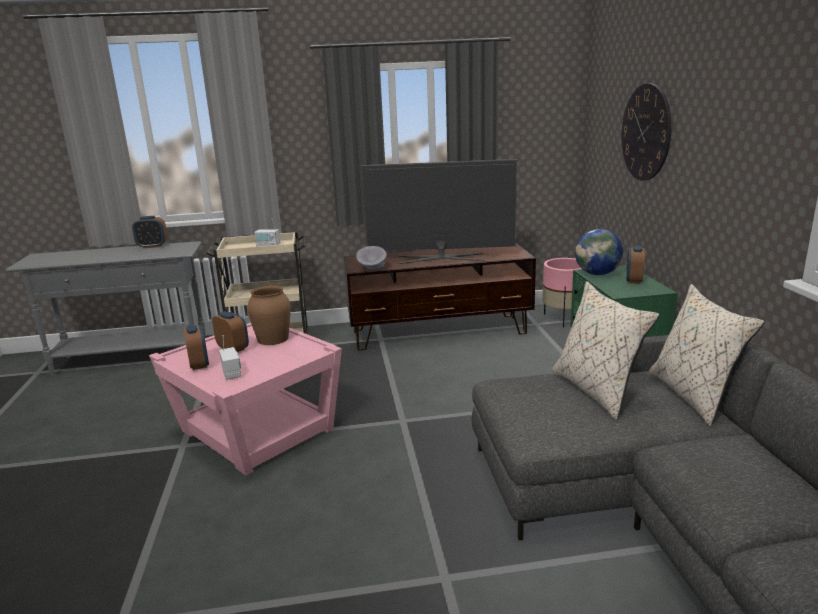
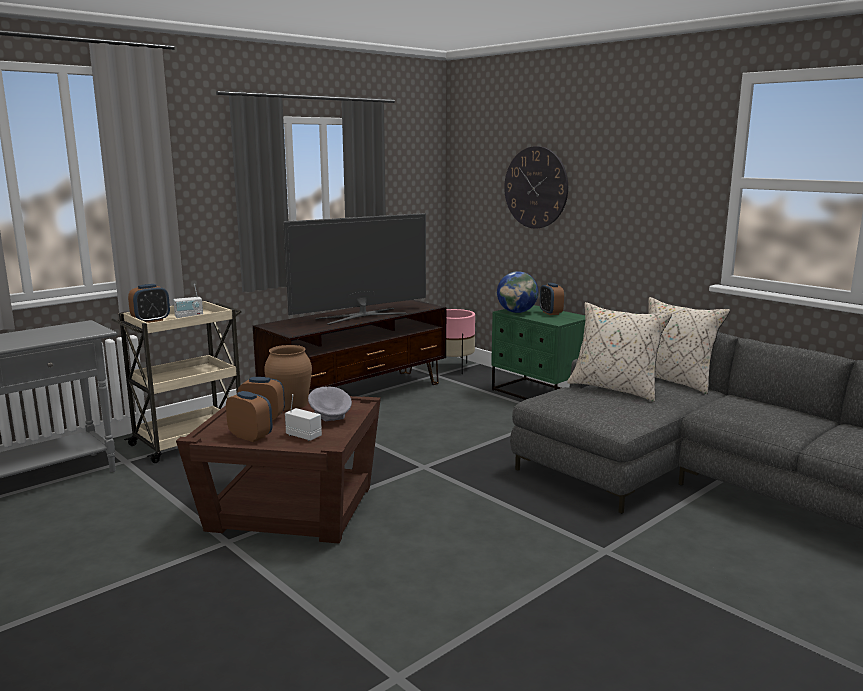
camera: 35 degrees left, 5 degrees down
alarm clock [132,216,167,248] -> alarm clock moved to [128,284,170,323]
pink side table [149,323,342,475] -> brown side table [176,396,381,543]
grey bowl [356,246,387,270] -> grey bowl moved to [308,386,352,421]

